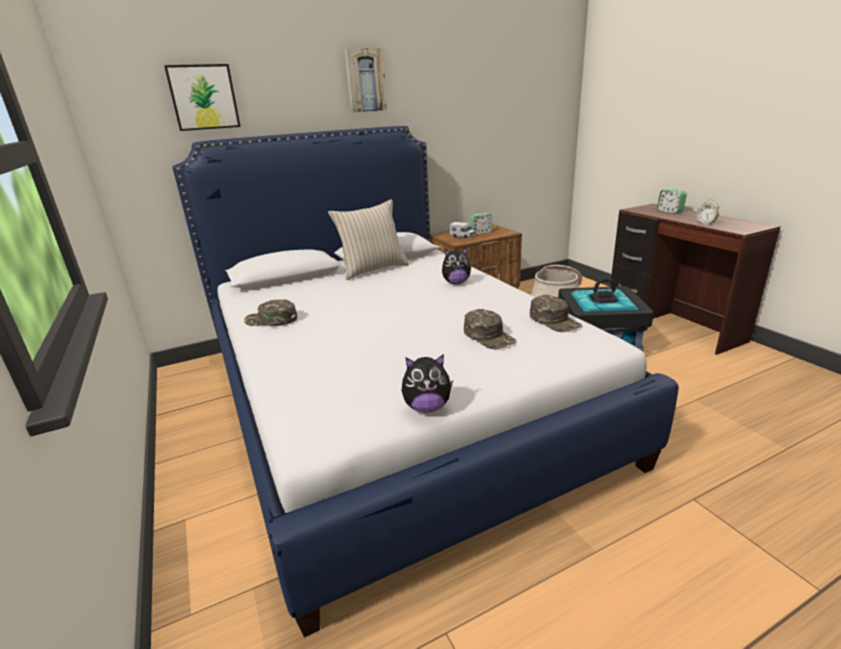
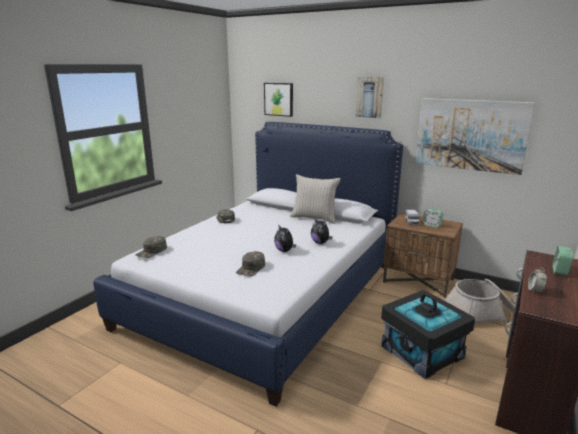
camera: 55 degrees right, 5 degrees down
plush toy [402,354,453,413] -> plush toy moved to [274,224,296,252]
green cap [530,295,582,332] -> green cap moved to [135,236,167,258]
none -> picture [416,98,535,175]

